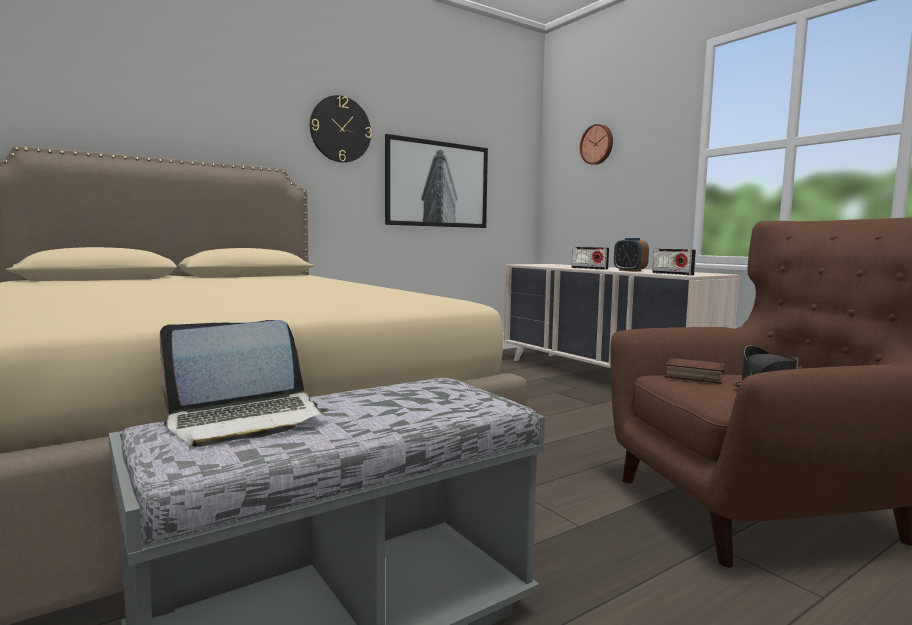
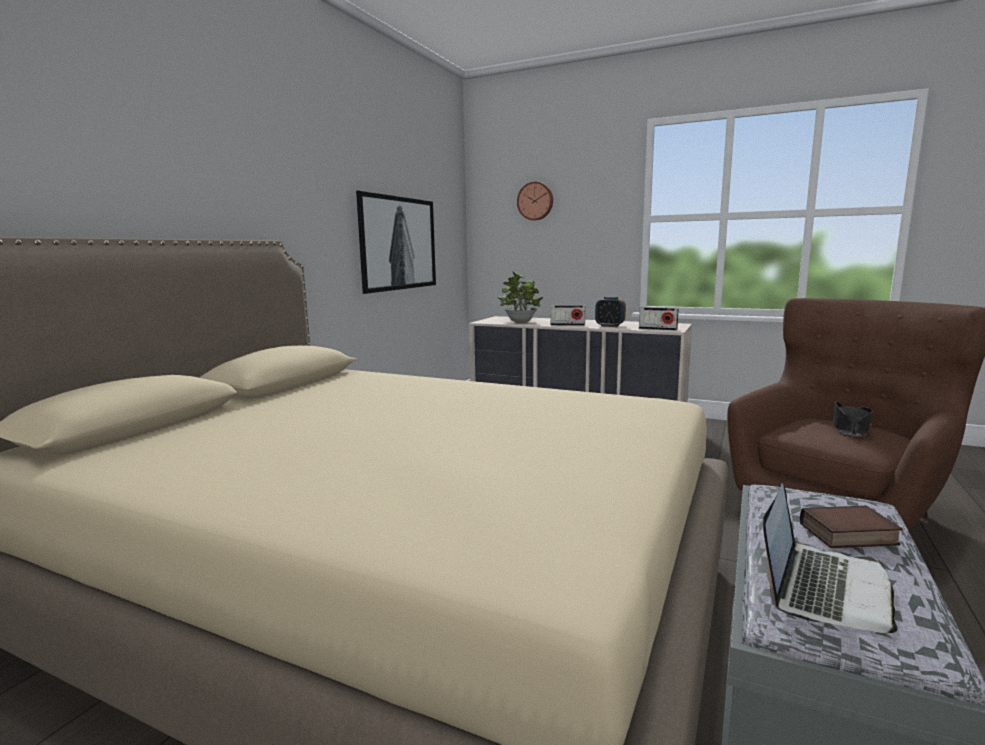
camera: 30 degrees left, 5 degrees up
wall clock [310,95,372,163] -> none
book [665,358,724,384] -> book moved to [800,506,903,548]
none -> potted plant [497,271,543,322]

